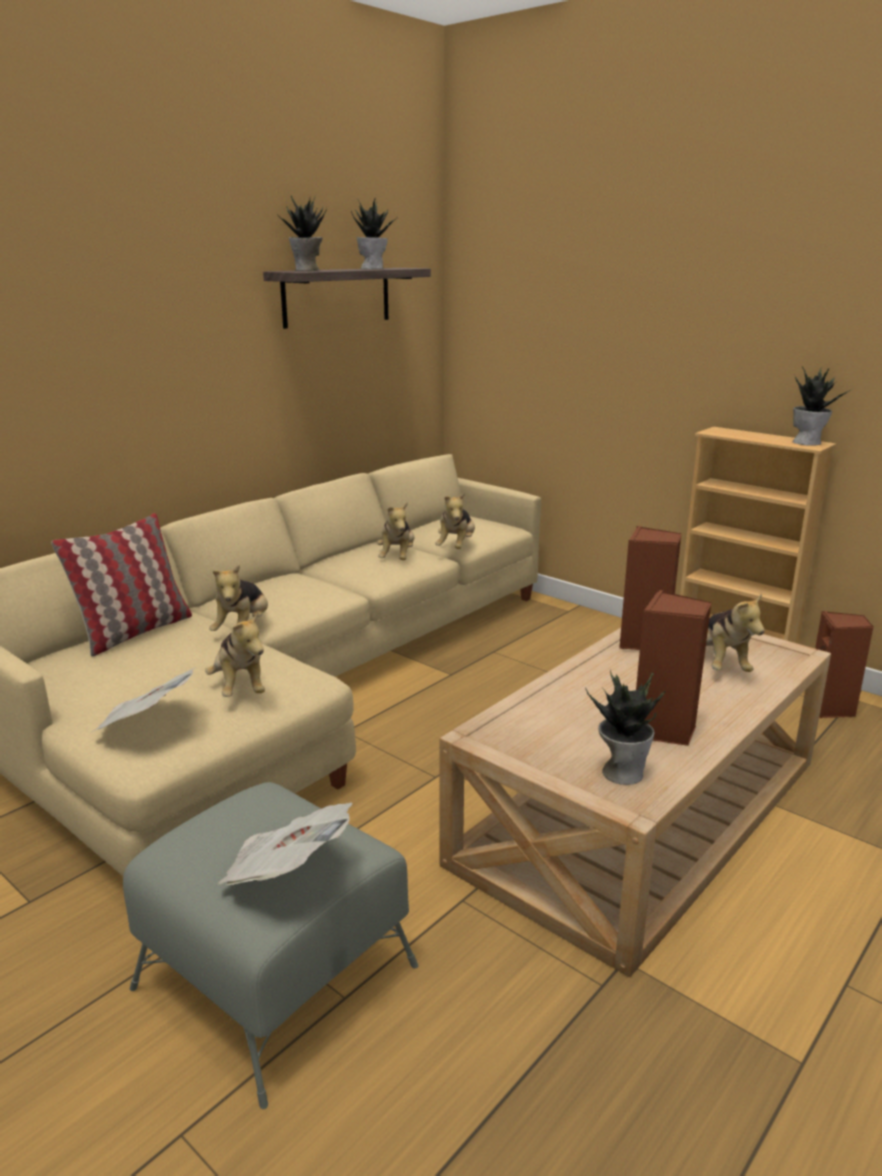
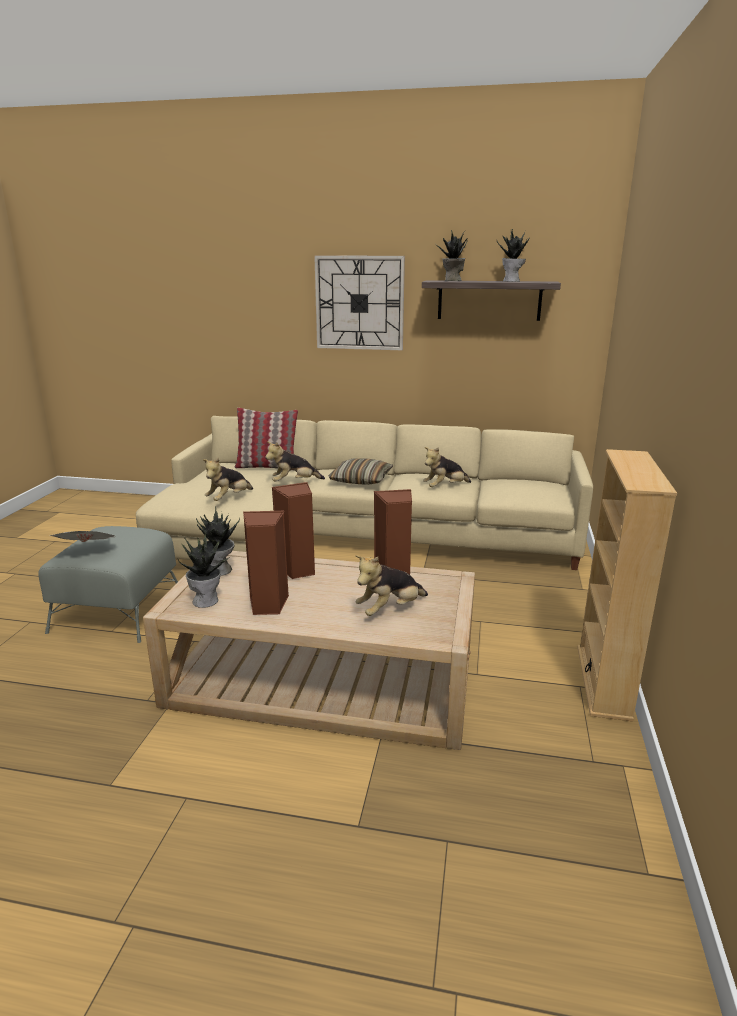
camera: 60 degrees right, 0 degrees up
newspaper [92,667,196,732] -> none
plush toy [435,492,475,549] -> none
potted plant [792,366,852,446] -> potted plant moved to [196,506,240,576]
brown speaker [815,611,874,718] -> brown speaker moved to [272,482,315,580]
none -> wall clock [314,256,405,350]
none -> pillow [328,458,393,485]

